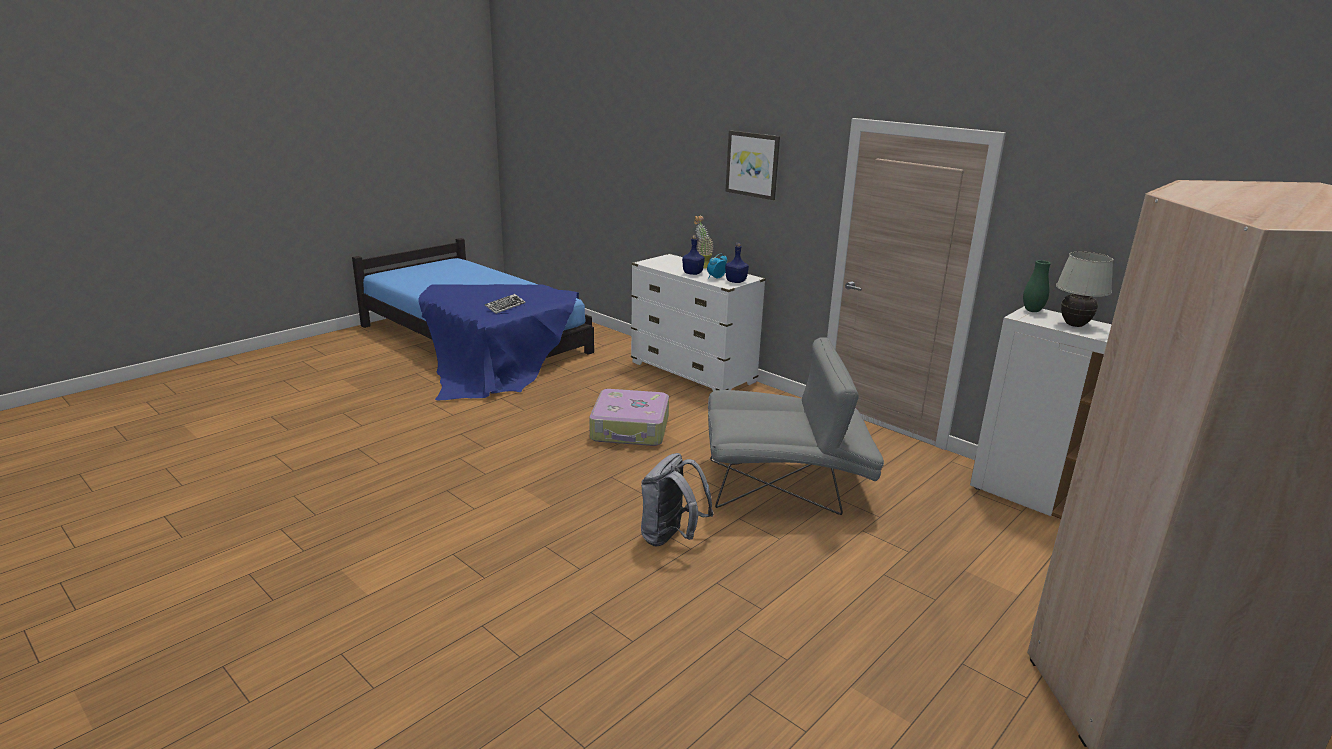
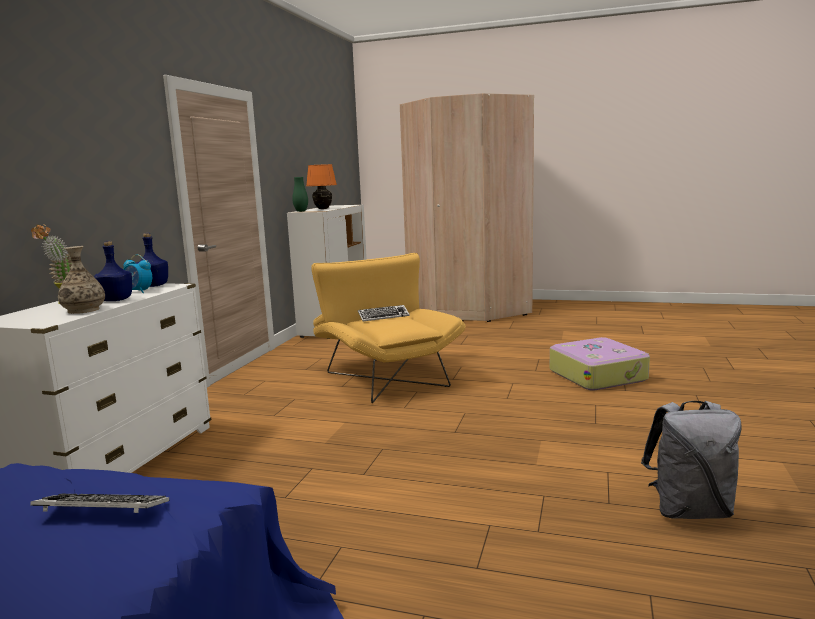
camera: 115 degrees left, 10 degrees down
suitcase [589,389,669,446] -> suitcase moved to [549,337,650,391]
grey backpack [641,453,714,546] -> grey backpack moved to [641,401,742,519]
grey armchair [708,338,884,515] -> yellow armchair [311,253,466,403]
picture [725,130,780,200] -> none
white table lamp [1056,252,1113,327] -> orange table lamp [306,164,337,209]
none -> vase [58,246,105,314]
none -> keyboard [358,305,410,321]

